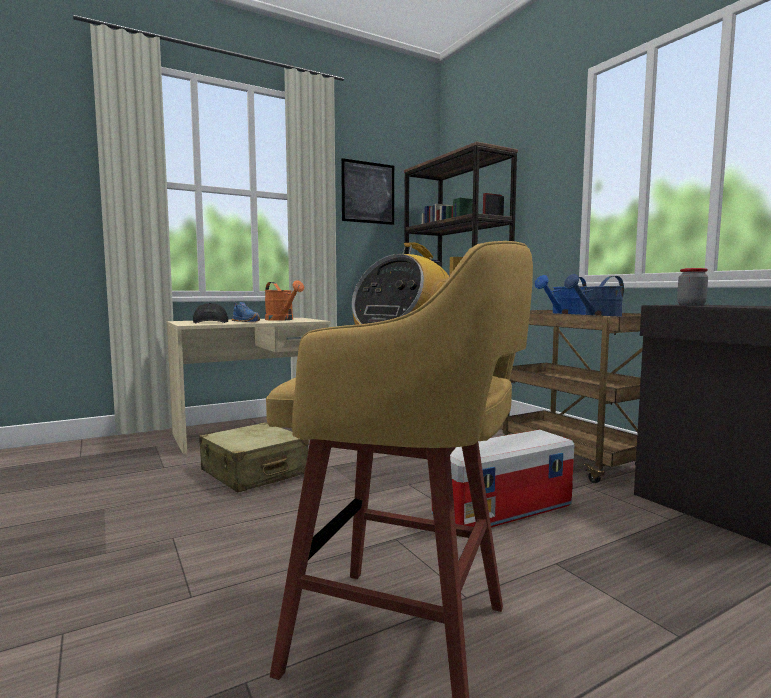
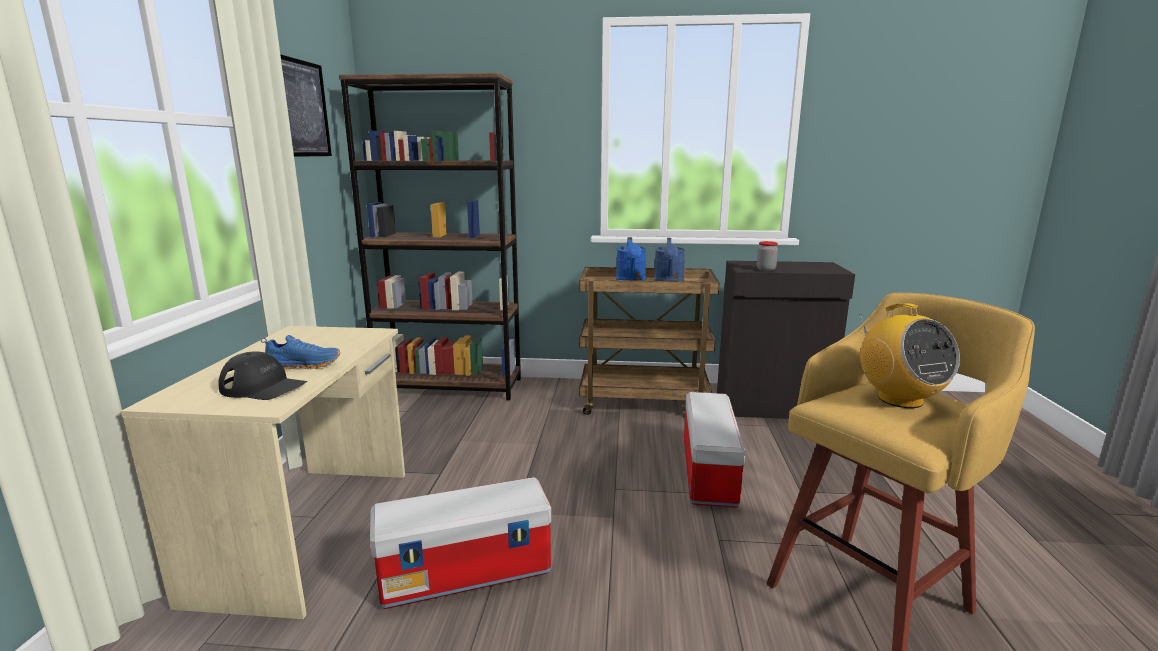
camera: 55 degrees left, 10 degrees up
beige suitcase [199,422,309,492] -> storage box [370,477,551,609]
orange watering can [265,280,304,321] -> none

